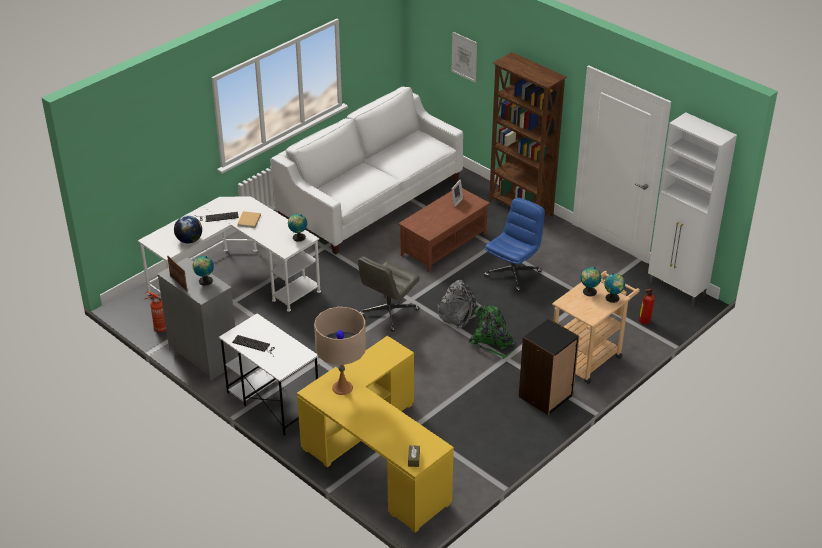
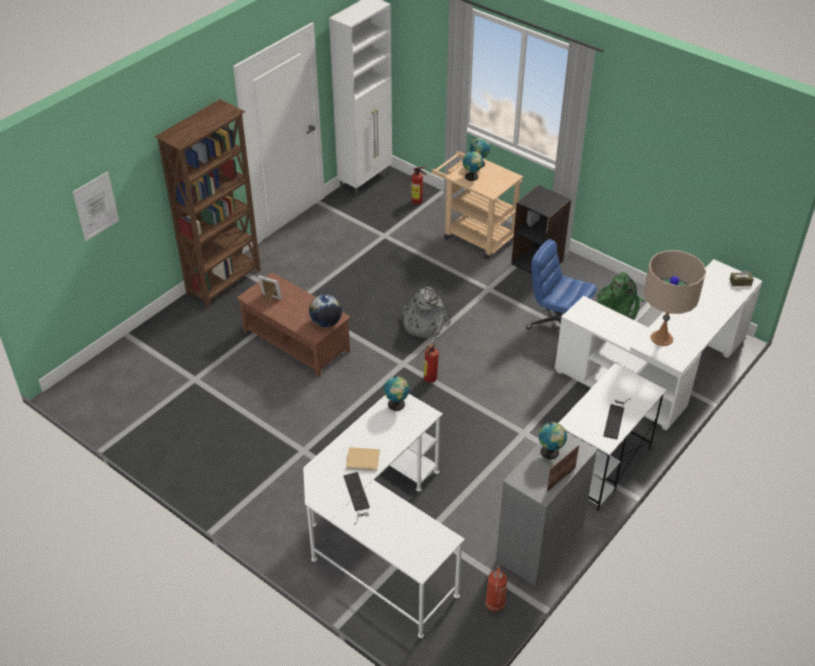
camera: 95 degrees left, 5 degrees up
globe [174,215,202,244] -> globe moved to [309,294,342,327]
white sofa [270,87,463,254] -> none
yellow desk [297,336,454,533] -> white desk [555,259,762,431]
grey office chair [358,256,420,332] -> fire extinguisher [424,343,439,383]
green backpack [468,305,515,359] -> green backpack moved to [597,272,644,320]
blue office chair [484,198,545,292] -> blue office chair moved to [526,239,597,329]

